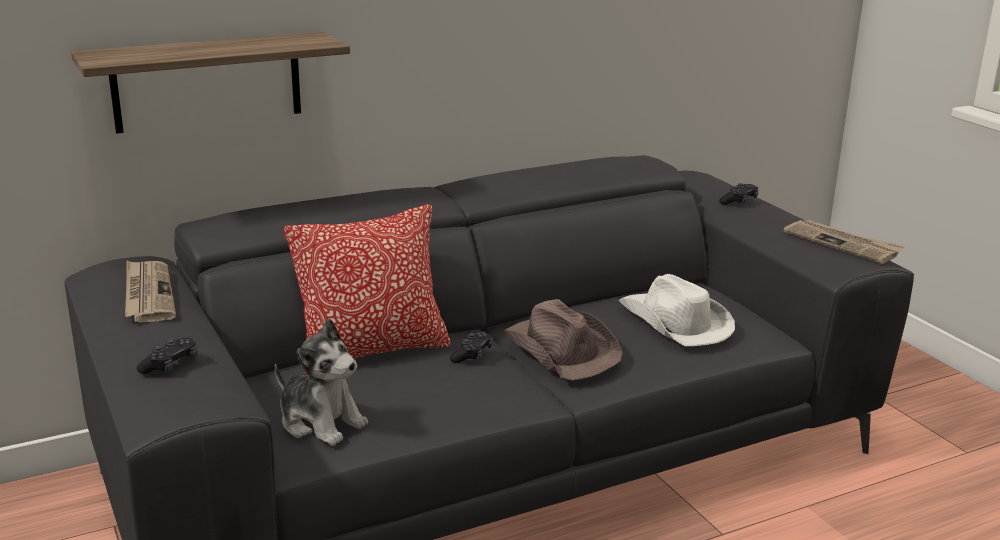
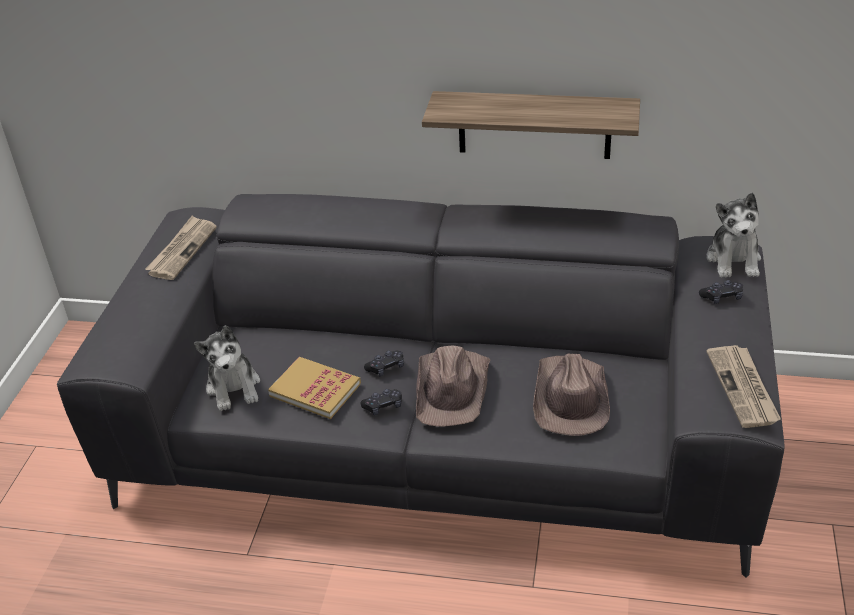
camera: 40 degrees right, 15 degrees up
shelf [71,32,350,134] -> shelf moved to [422,91,640,159]
black game controller [137,338,197,374] -> black game controller moved to [360,389,402,415]
pillow [284,204,450,375] -> none
white hat [618,274,735,346] -> brown hat [533,353,610,436]
none -> book [268,357,361,419]
none -> plush toy [706,193,761,278]

